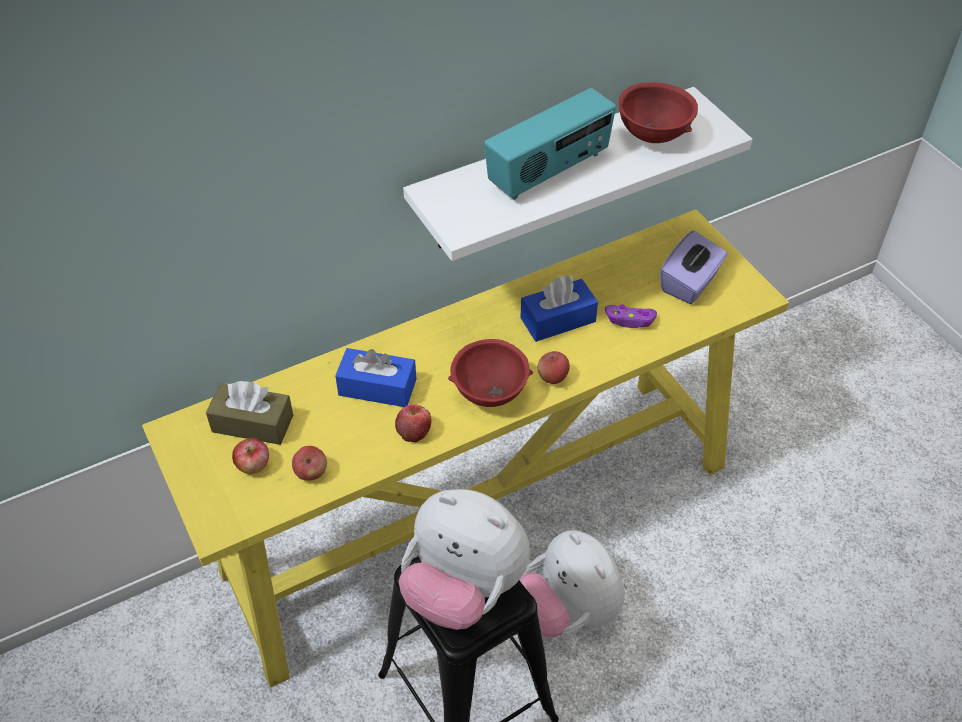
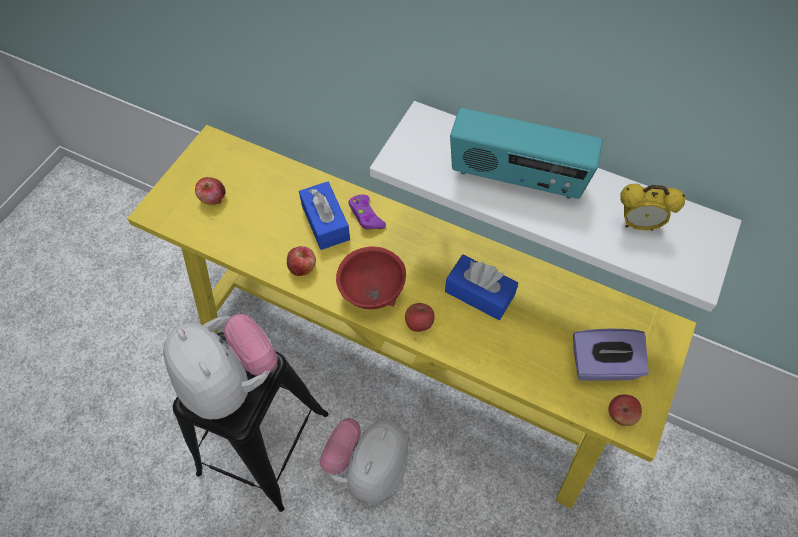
camera: 55 degrees right, 10 degrees up
brown tissue box [206,381,293,445] -> none
apple [292,446,327,480] -> apple moved to [608,395,642,426]
plush toy [399,489,530,630] -> plush toy turned 150 degrees clockwise [163,314,278,420]
purple game controller [605,305,657,328] -> purple game controller moved to [348,195,386,229]
red bowl [619,82,698,143] -> alarm clock [621,184,685,231]

